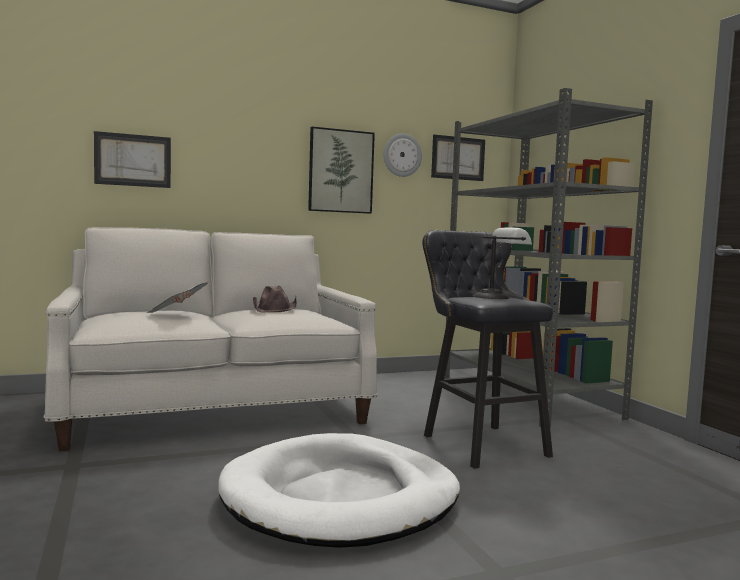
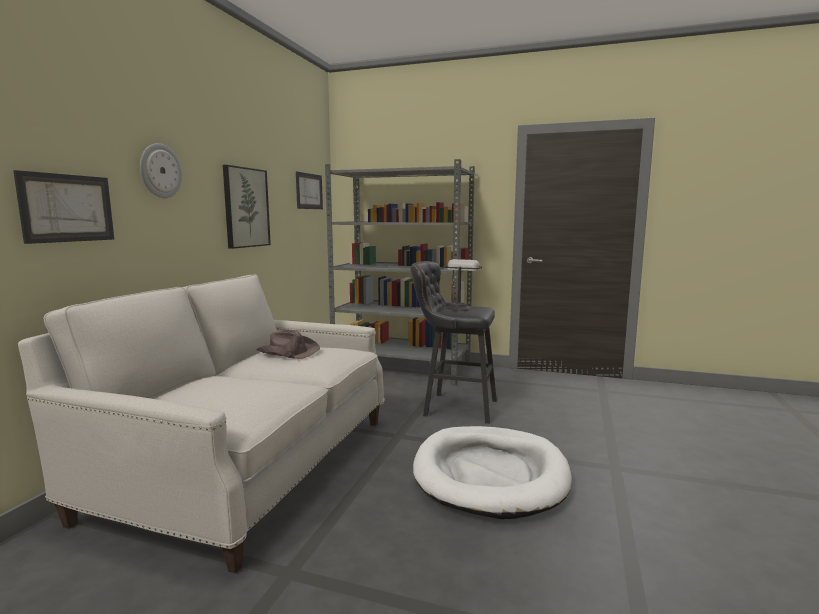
camera: 50 degrees left, 5 degrees up
newspaper [147,281,208,313] -> none
wall clock [384,134,422,177] -> wall clock moved to [140,143,182,198]

